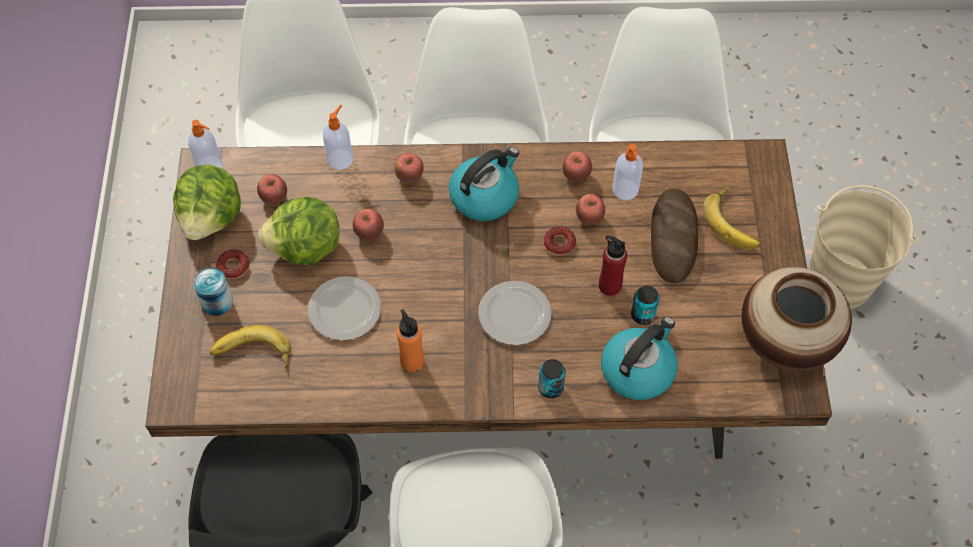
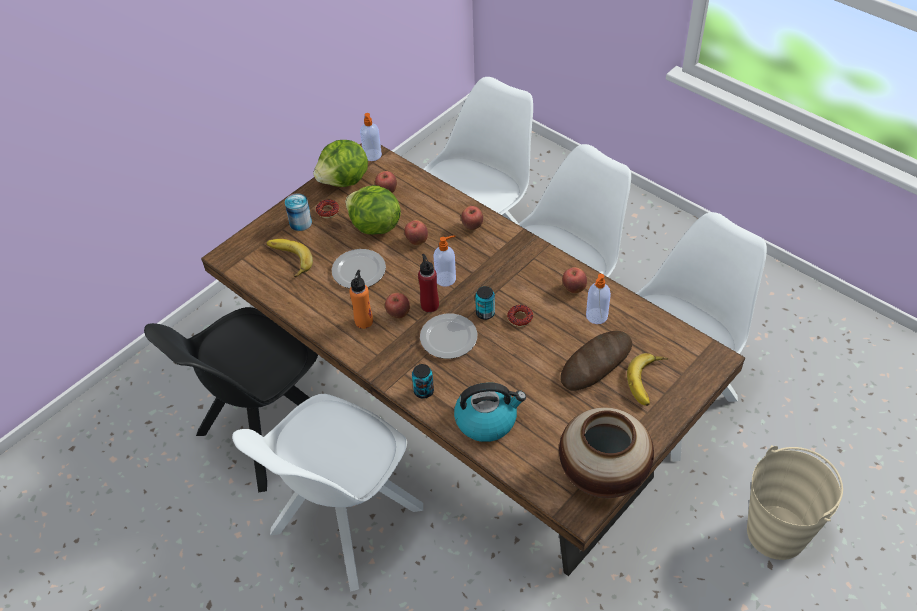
camera: 45 degrees right, 10 degrees down
soap dispenser [323,105,353,170] -> soap dispenser moved to [433,235,456,287]
kettle [449,147,519,221] -> none
apple [576,194,605,225] -> apple moved to [385,293,410,318]
red bottle [599,235,627,296] -> red bottle moved to [418,254,439,312]
can [631,286,660,325] -> can moved to [475,286,495,320]

